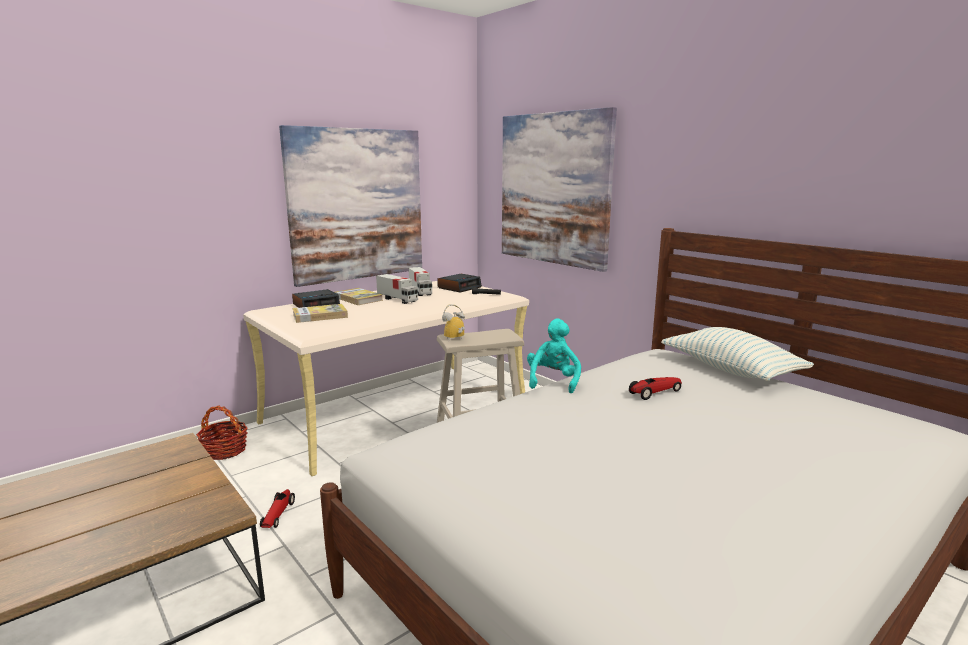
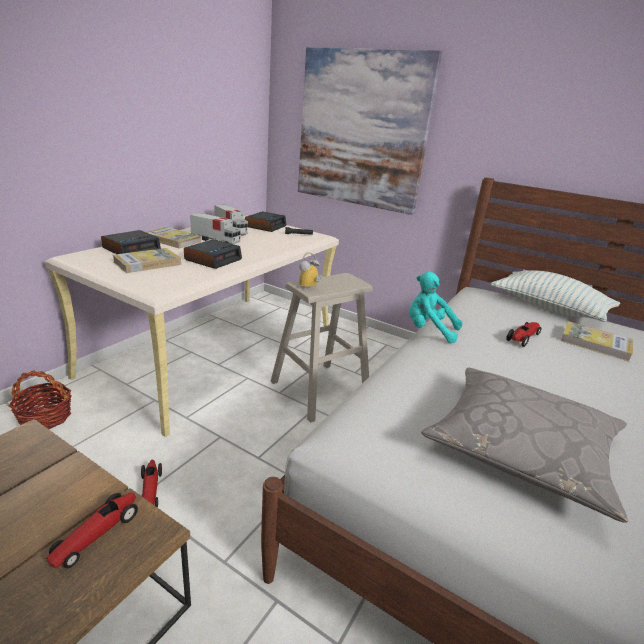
camera: 20 degrees left, 10 degrees up
picture [279,125,422,287] -> none
turquoise plush toy [527,318,581,393] -> turquoise plush toy turned 60 degrees counterclockwise [409,272,463,343]
none -> toy car [46,492,138,568]
none -> alarm clock [184,239,242,269]
none -> grey pillow [421,368,628,523]
none -> book [561,321,633,362]

